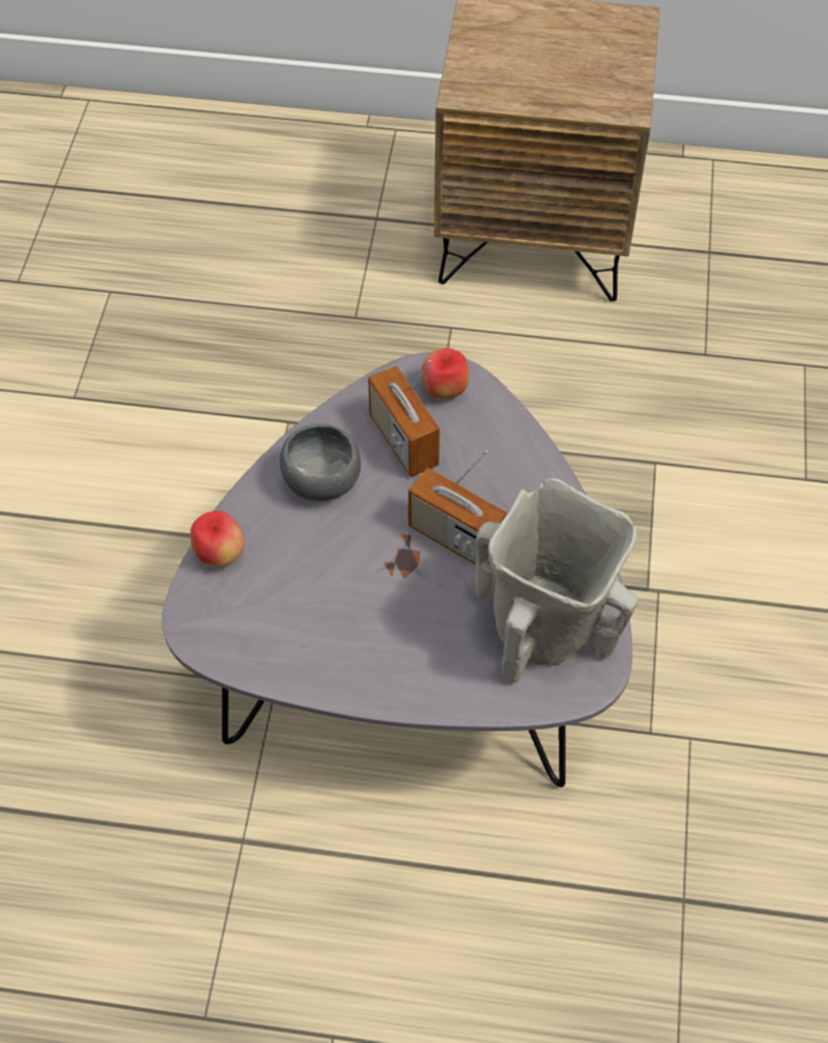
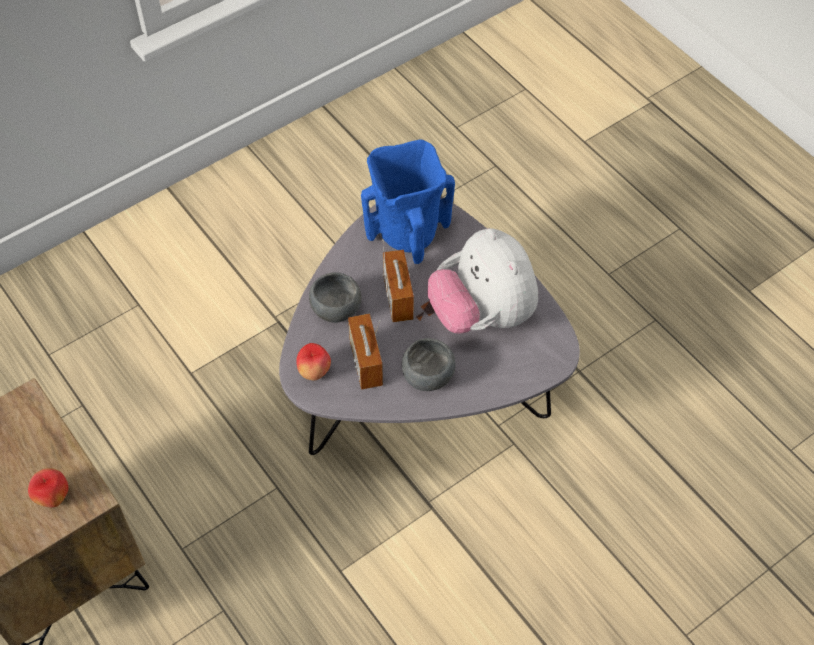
camera: 135 degrees left, 0 degrees up
apple [190,511,245,568] -> apple moved to [28,468,69,508]
radio [368,360,440,477] -> radio turned 150 degrees clockwise [348,314,383,389]
beige vase [475,478,638,683] -> blue vase [361,139,455,264]
none -> grey bowl [309,272,362,323]
none -> plush toy [428,228,538,334]

